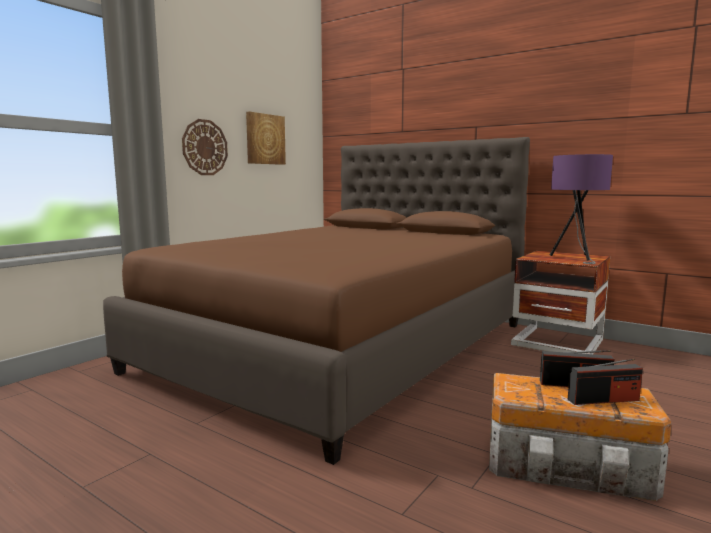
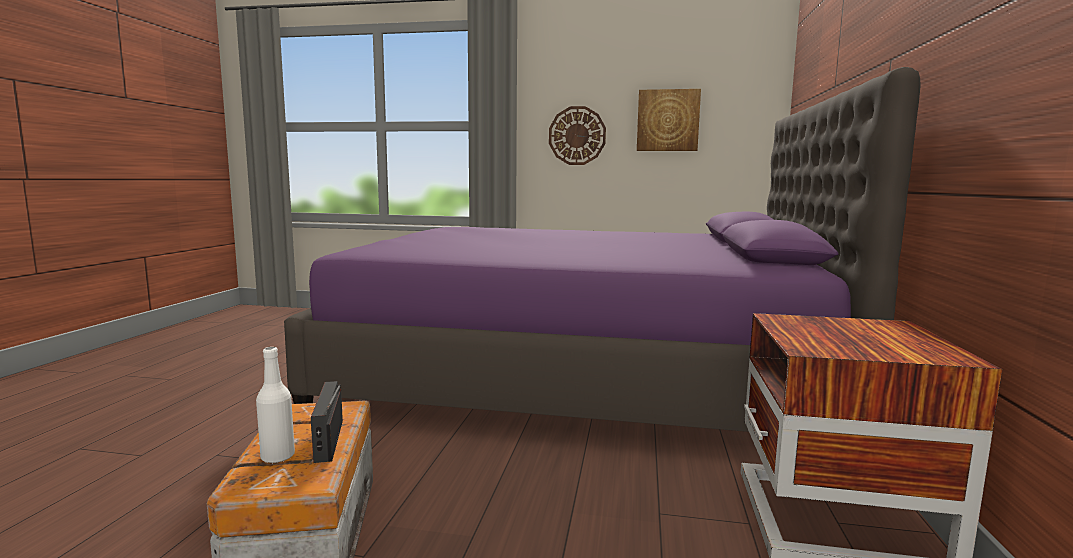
camera: 65 degrees right, 0 degrees up
brown bed [103,137,530,465] -> purple bed [284,67,921,432]
purple table lamp [550,154,613,264] -> none
radio [568,358,643,405] -> white bottle [256,347,295,463]

